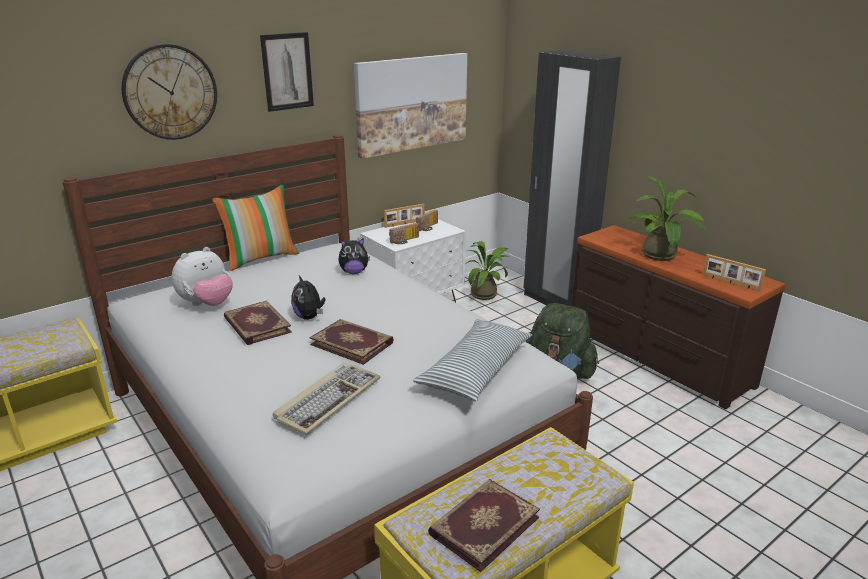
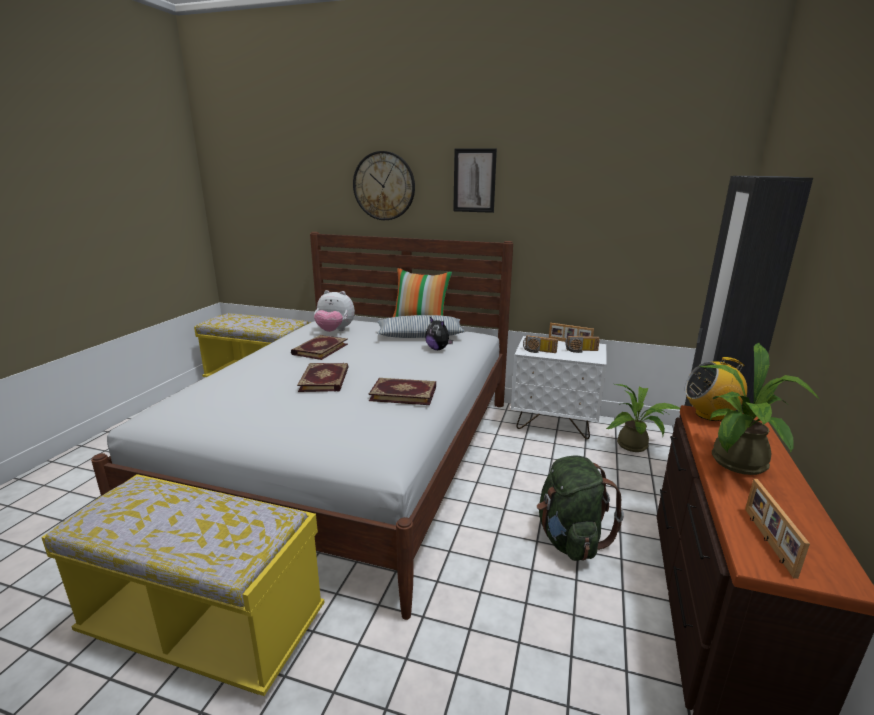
camera: 55 degrees right, 5 degrees down
keyboard [273,362,380,435] -> none
plush toy [291,275,326,320] -> none
picture [354,53,467,159] -> none
pillow [413,319,532,402] -> pillow moved to [377,315,465,338]
book [428,479,540,572] -> book moved to [369,378,436,405]
none -> radio [685,357,747,421]

